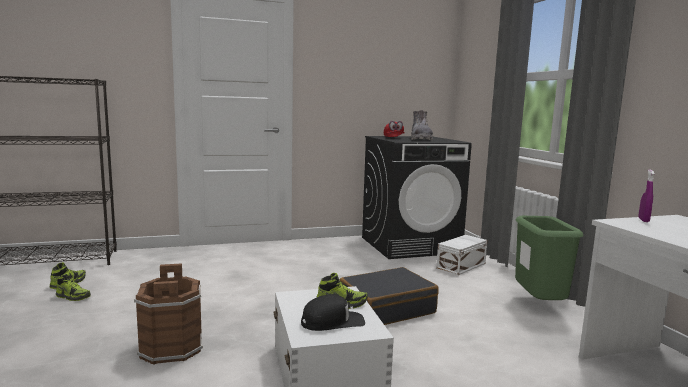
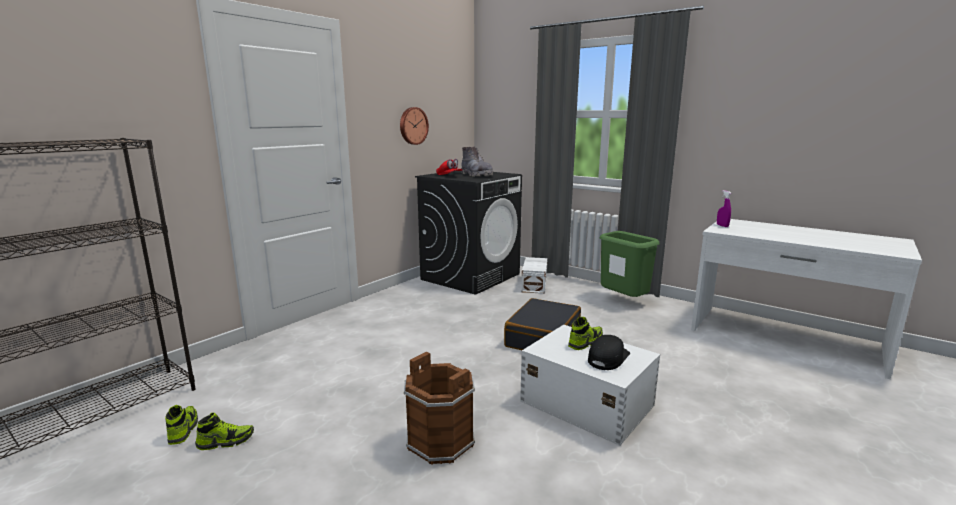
camera: 35 degrees left, 5 degrees up
none -> wall clock [400,107,429,145]

